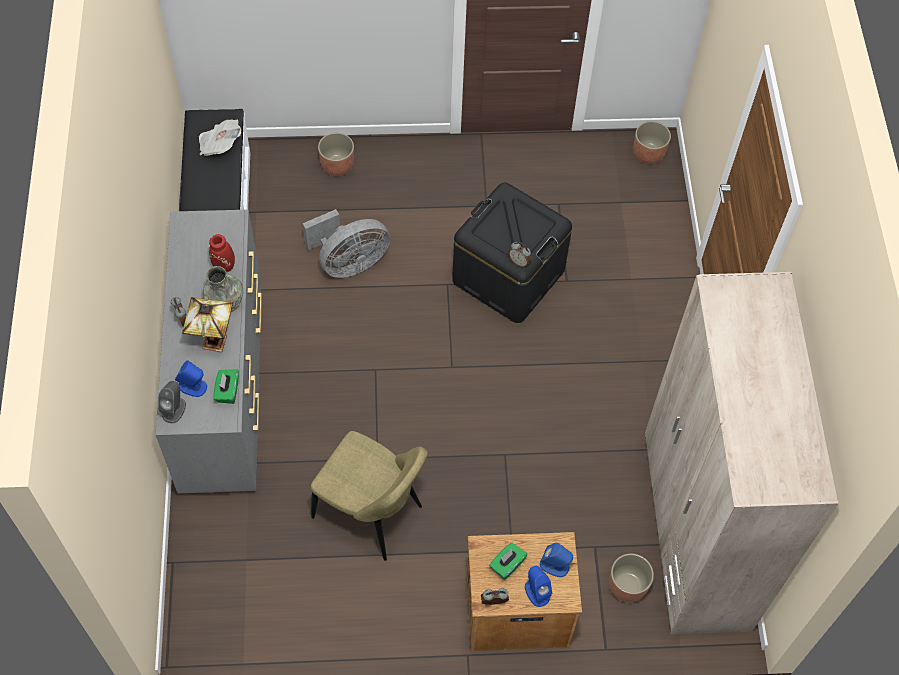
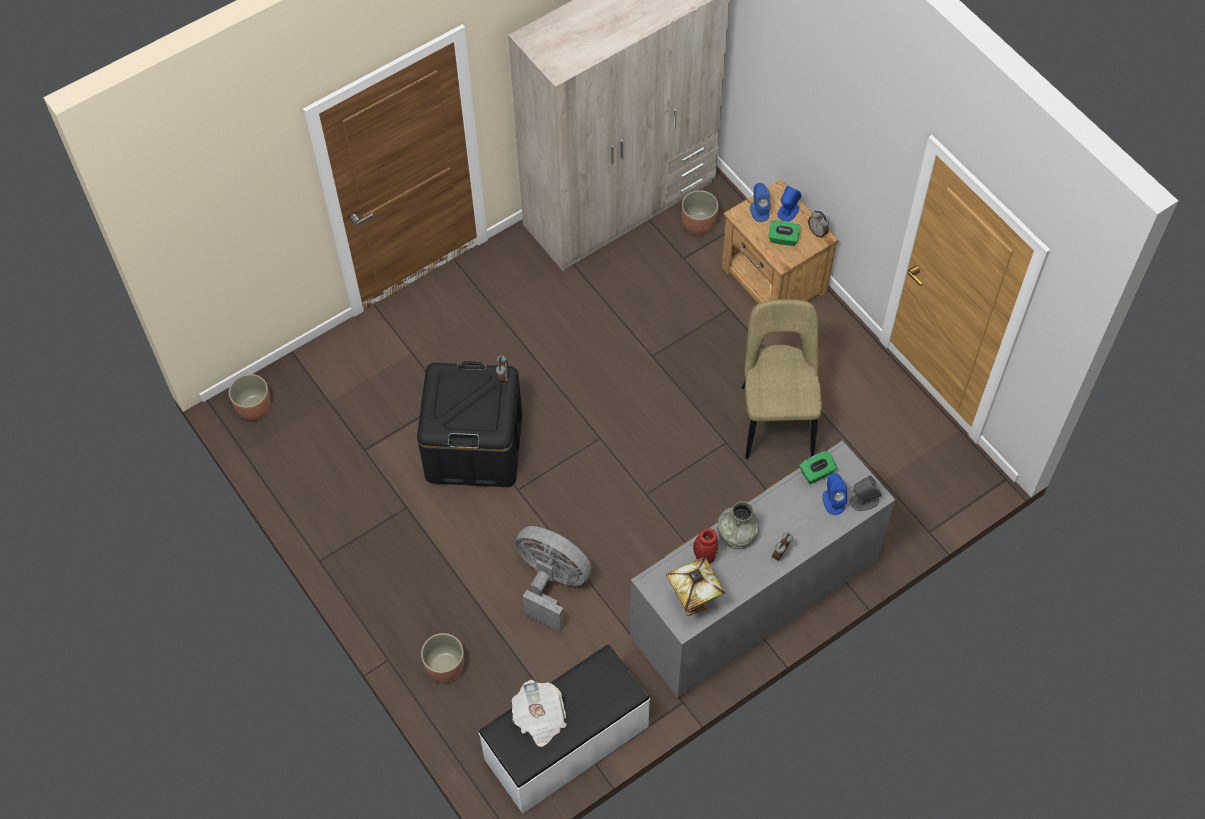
camera: 120 degrees left, 0 degrees up
table lamp [182,297,233,352] -> table lamp moved to [666,557,725,616]

